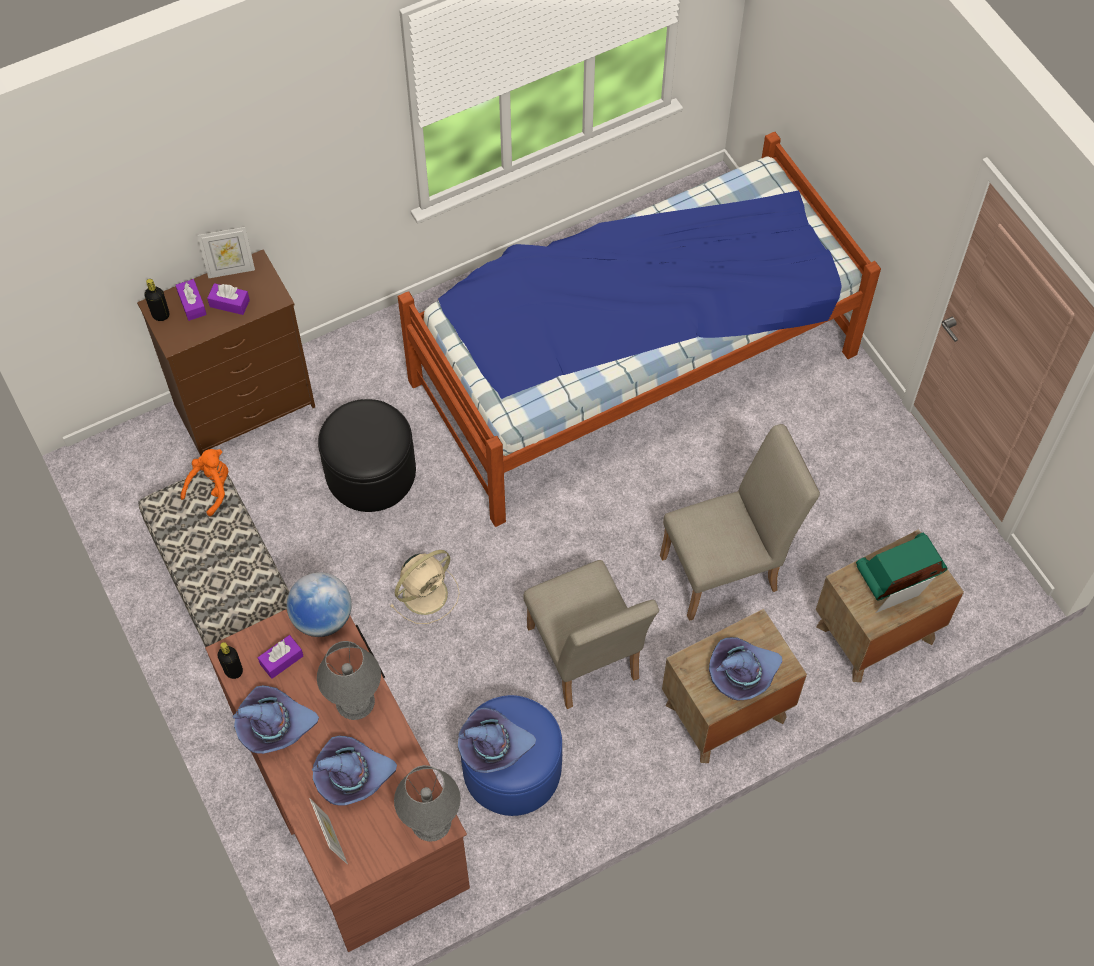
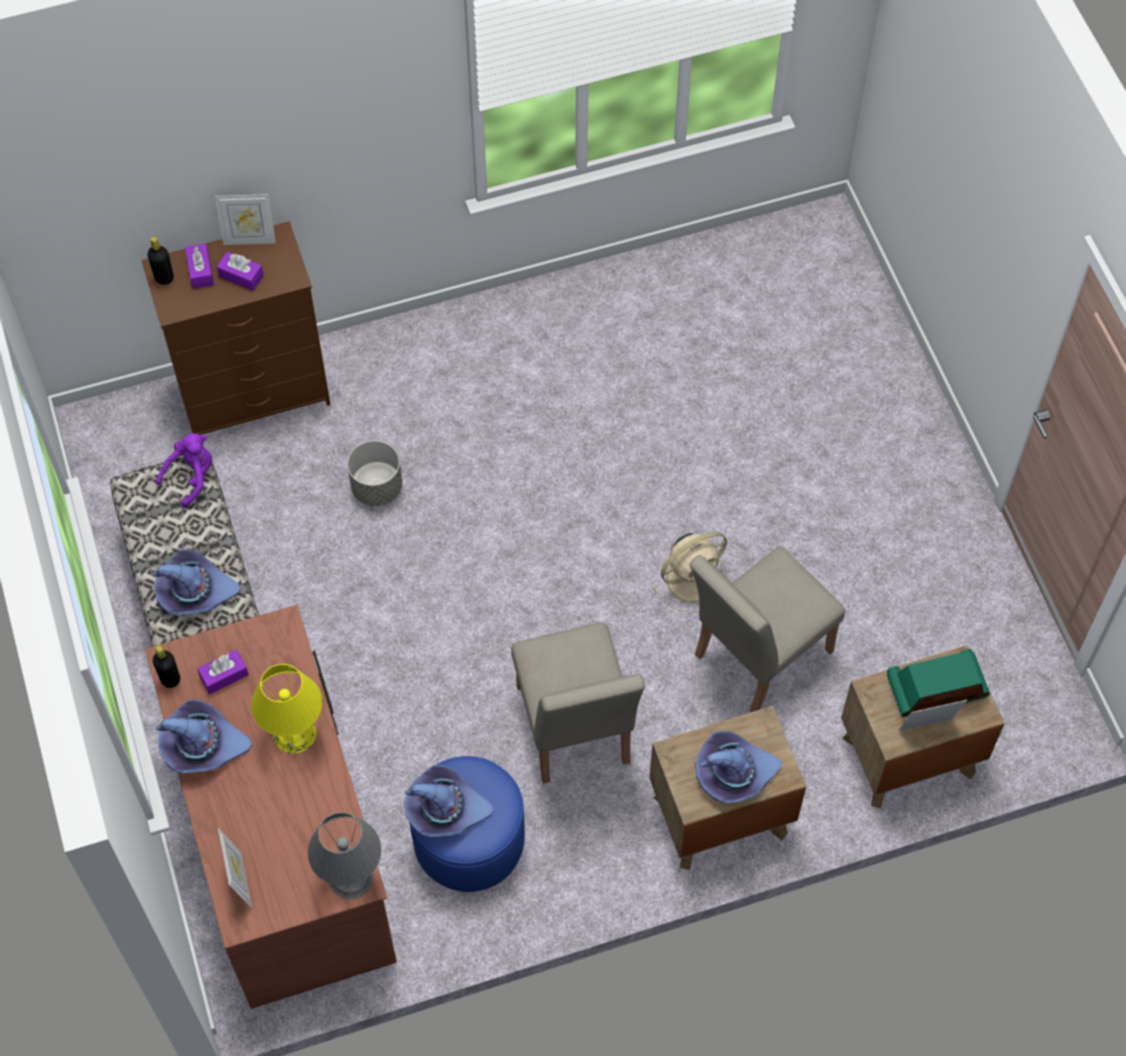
camera: 10 degrees right, 0 degrees up
orange plush toy [181,449,228,516] -> purple plush toy [156,433,212,507]
globe [287,572,352,637] -> none
purple hat [312,736,397,806] -> purple hat moved to [152,549,241,615]
grey table lamp [317,641,381,720] -> yellow table lamp [251,664,322,754]
black ottoman [318,399,416,512] -> grey planter [347,440,402,506]
beige fan [390,550,460,624] -> beige fan moved to [651,532,729,613]
bed [398,132,881,527] -> none
beige chair [660,424,820,621] -> beige chair turned 150 degrees clockwise [689,547,845,712]

